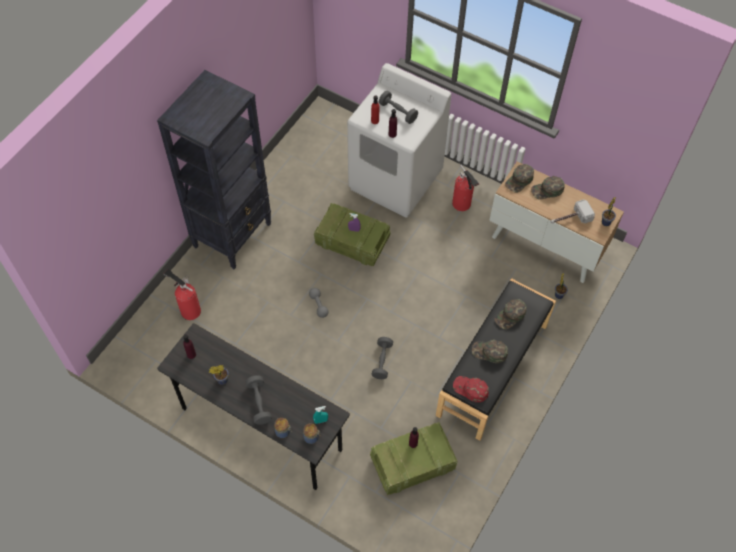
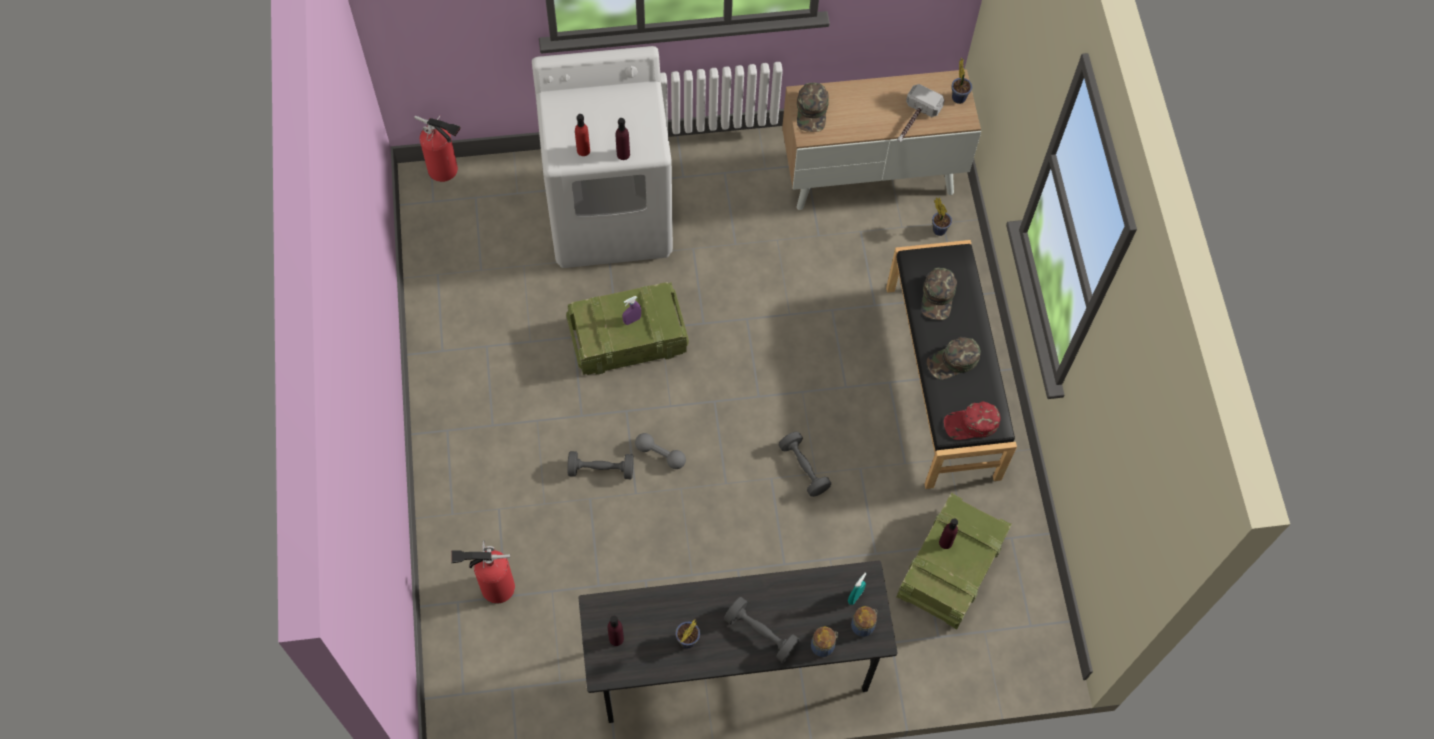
camera: 40 degrees left, 5 degrees up
black bookcase [157,70,271,269] -> none
grey dumbbell [379,91,418,124] -> grey dumbbell moved to [567,451,634,479]
fire extinguisher [452,165,479,211] -> fire extinguisher moved to [414,116,461,182]
green cap [531,176,565,200] -> none

